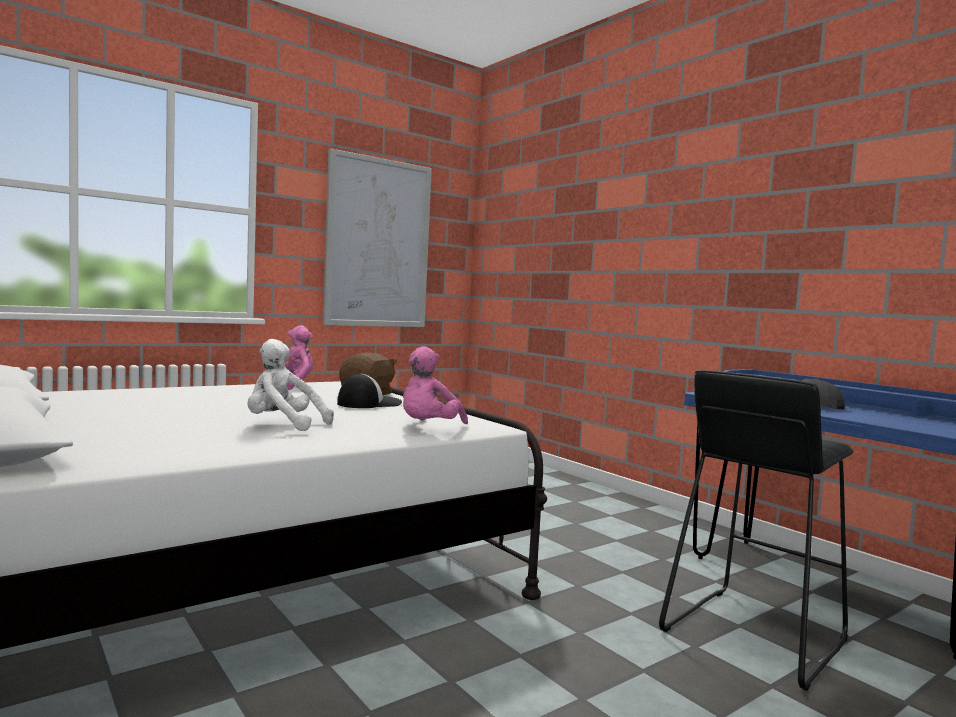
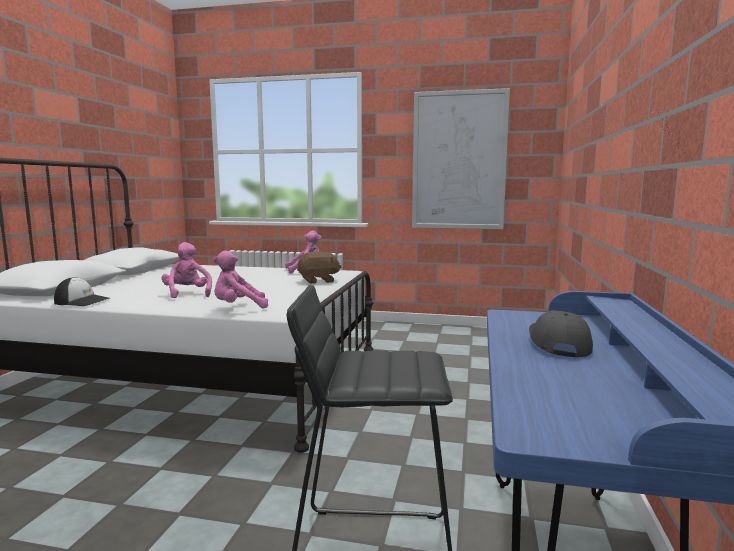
camera: 50 degrees right, 5 degrees up
white plush toy [247,339,334,431] -> pink plush toy [161,242,212,298]
cap [337,374,402,408] -> cap moved to [54,277,109,306]

